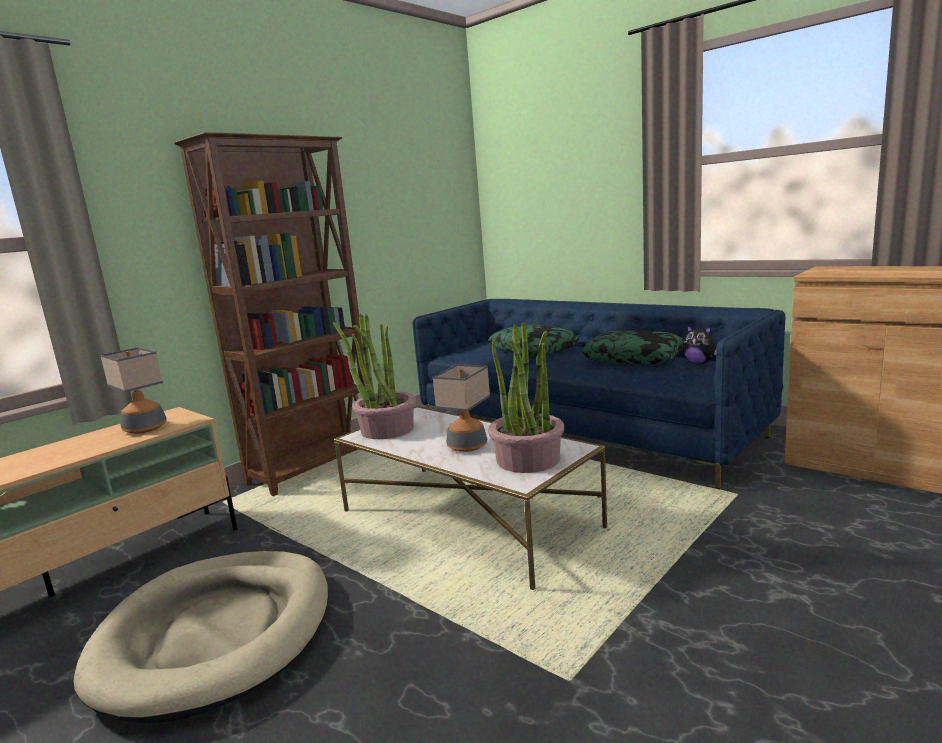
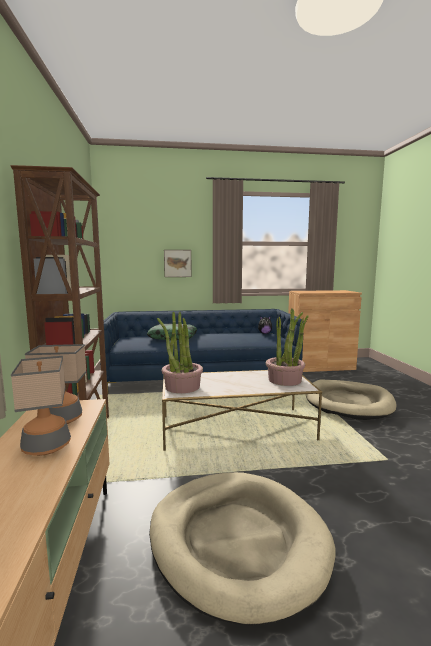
camera: 50 degrees left, 5 degrees down
table lamp [432,364,490,452] -> table lamp moved to [11,356,71,456]
pillow [582,330,684,365] -> none
none -> picture [164,250,192,277]
none -> beige dog bed [306,380,397,420]

